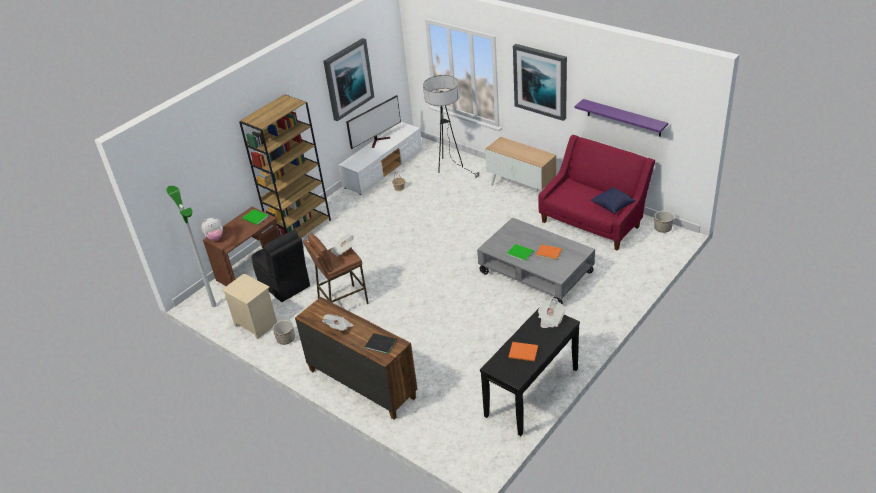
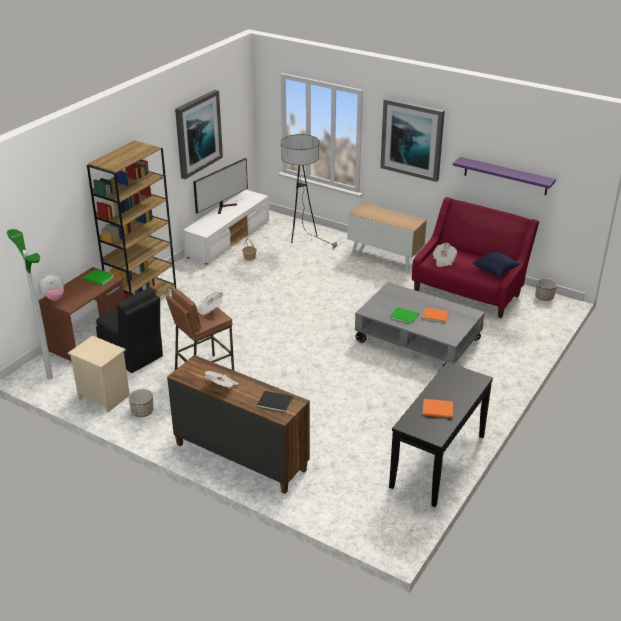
camera: 10 degrees left, 5 degrees down
newspaper [538,298,565,328] -> newspaper moved to [433,243,457,267]

